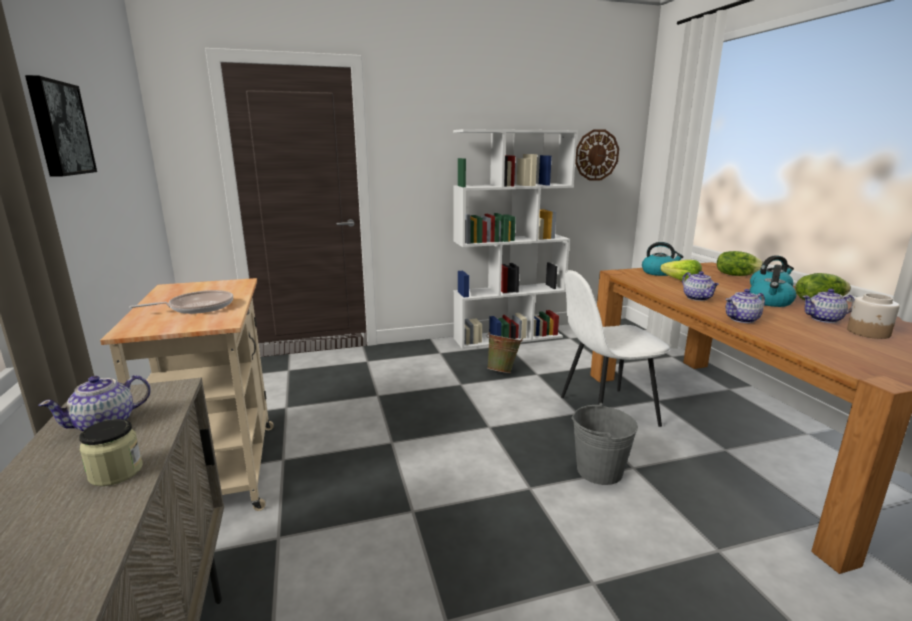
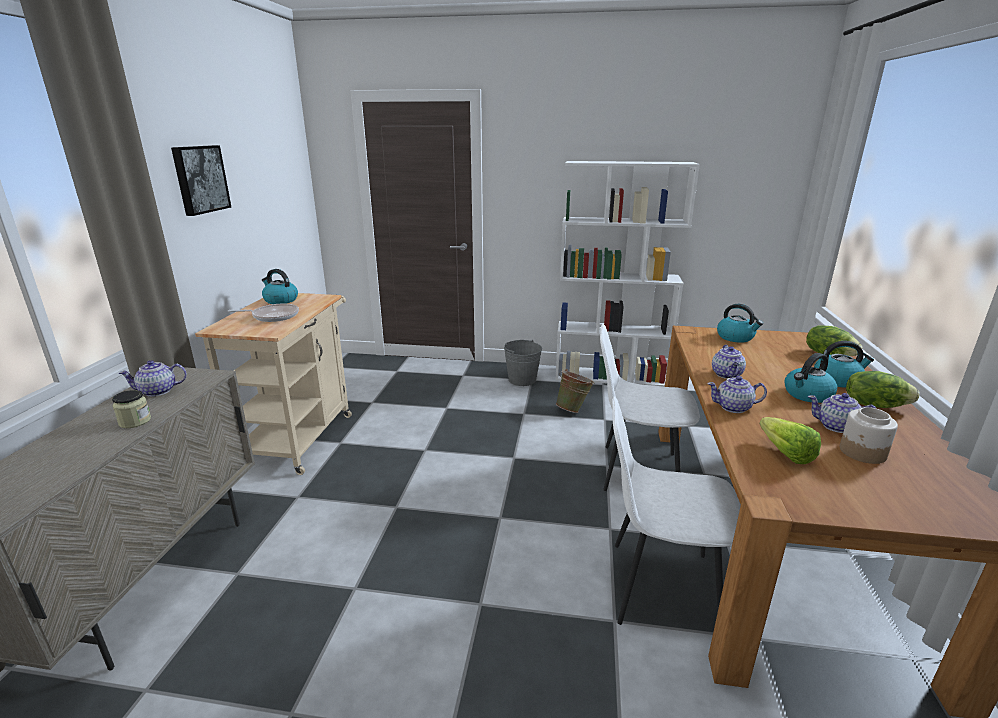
camera: 25 degrees right, 5 degrees up
grey bucket [571,403,638,485] -> grey bucket moved to [504,340,542,386]
wall clock [575,129,619,181] -> none
lettuce [660,260,702,281] -> lettuce moved to [760,417,821,464]
none -> kettle [262,269,298,304]
none -> white chair [612,397,741,625]

